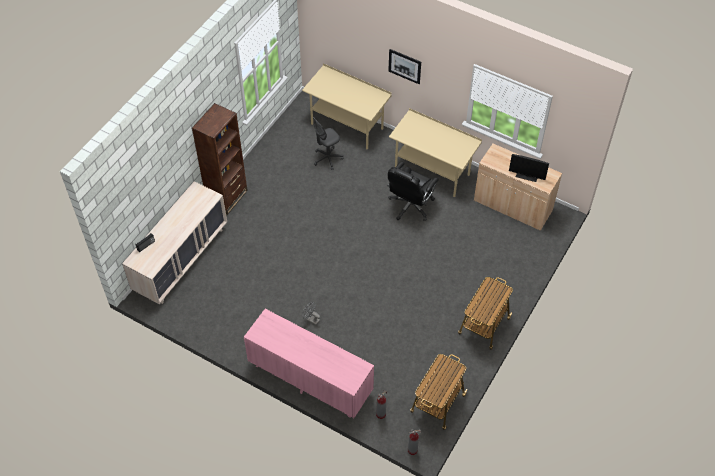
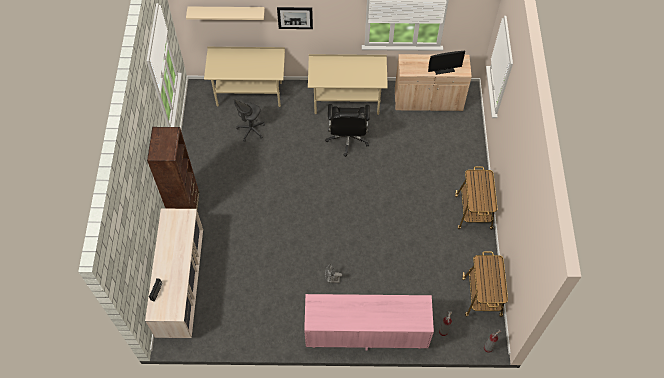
camera: 30 degrees left, 5 degrees up
none -> beige shelf [186,7,265,20]

